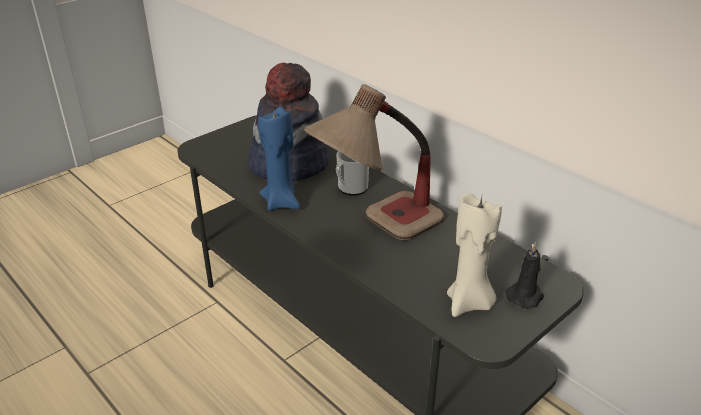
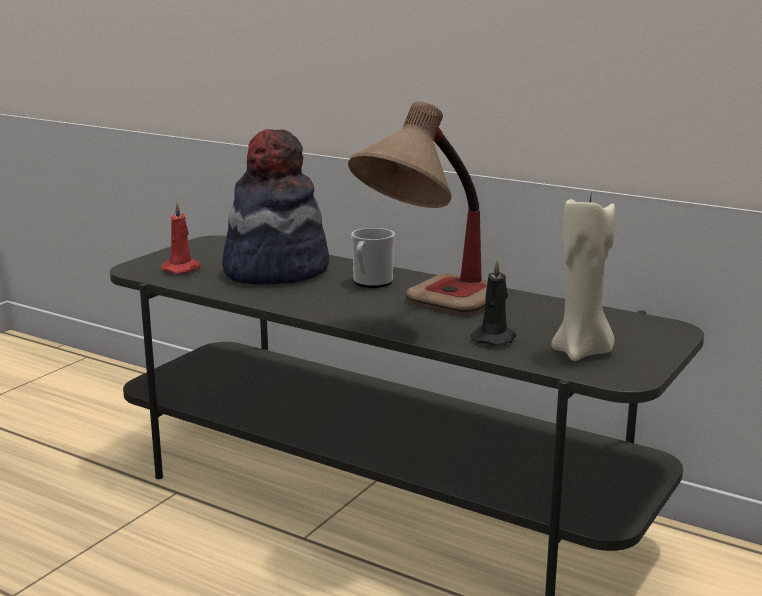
camera: 15 degrees left, 15 degrees down
blue candle [258,107,301,211] -> none
black candle [505,242,544,309] -> black candle moved to [471,258,516,346]
none -> red candle [161,202,201,274]

